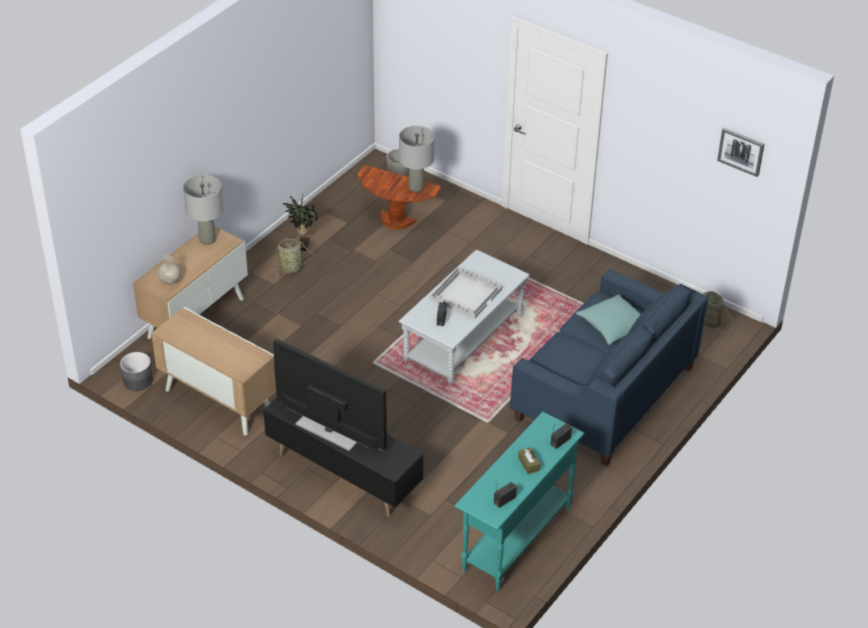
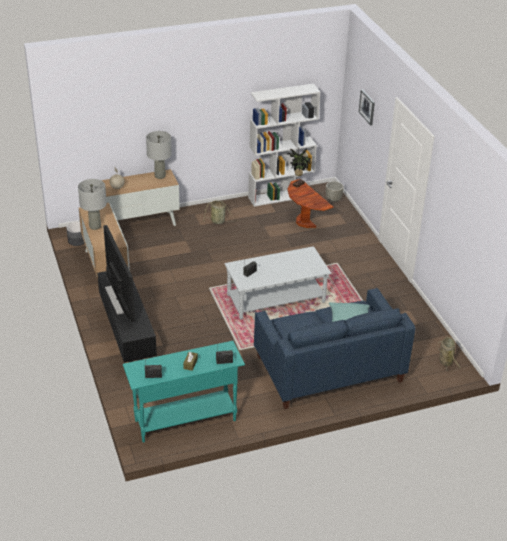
camera: 35 degrees right, 5 degrees down
potted plant [283,195,318,251] -> potted plant moved to [288,147,311,188]
grey table lamp [399,126,435,192] -> grey table lamp moved to [78,179,107,230]
white tray [430,267,502,319] -> none
picture [717,128,764,177] -> picture moved to [359,89,375,126]
none -> white bookcase [248,83,320,207]

